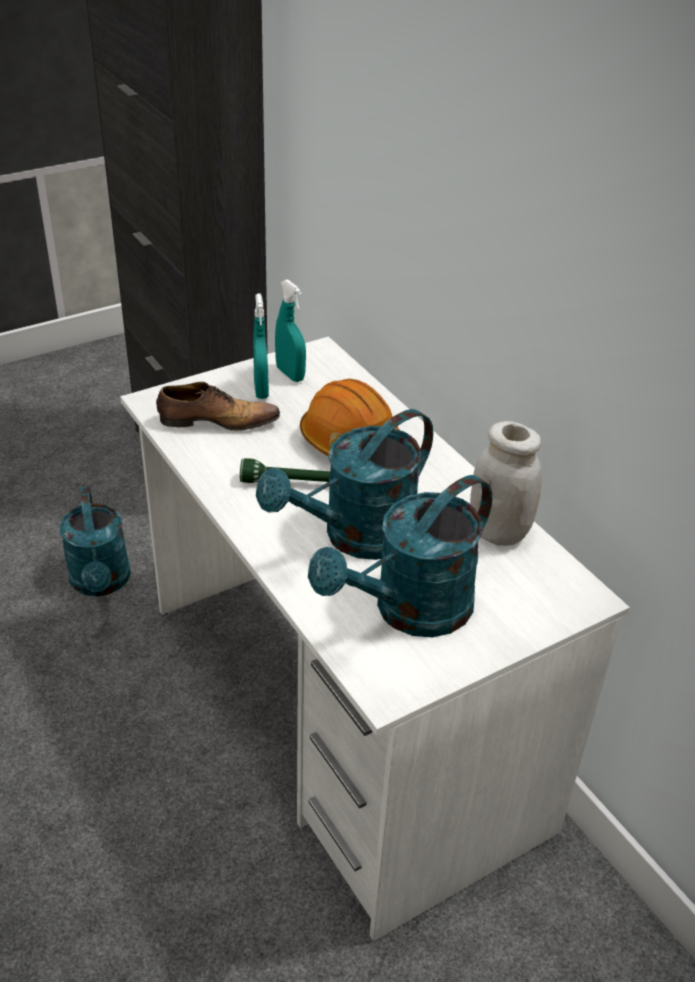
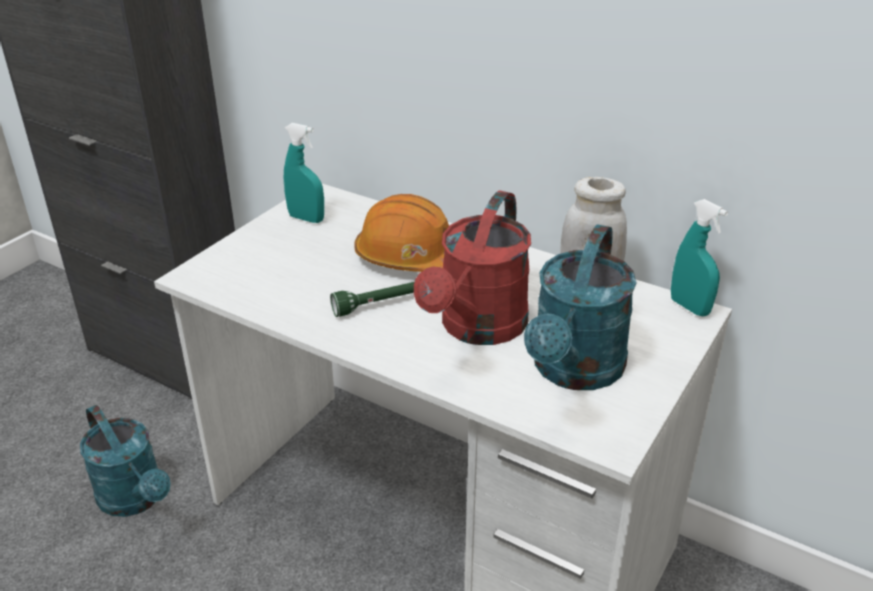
camera: 25 degrees left, 5 degrees down
shoe [156,382,280,431] -> none
turquoise spray bottle [253,293,269,399] -> turquoise spray bottle moved to [671,199,728,316]
turquoise watering can [256,409,433,560] -> red watering can [414,191,531,345]

